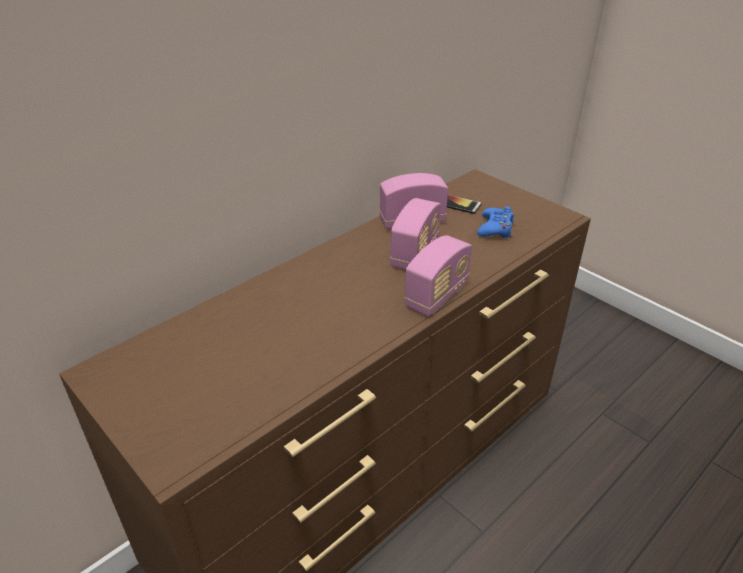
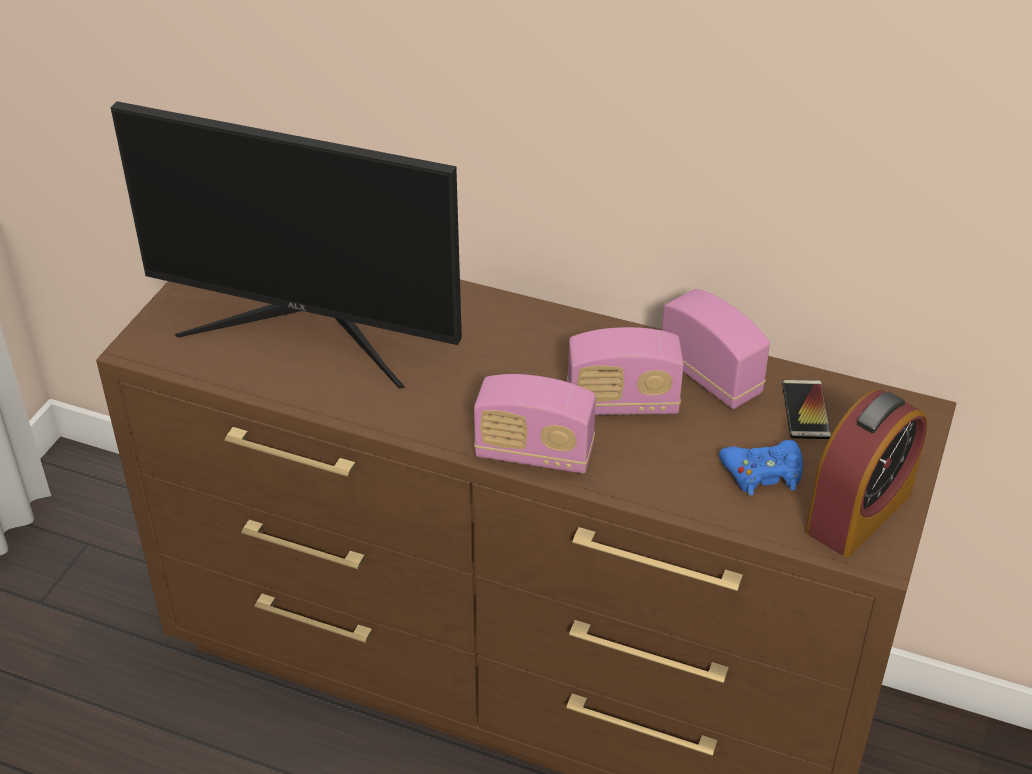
camera: 65 degrees right, 5 degrees up
none -> monitor [110,101,462,388]
none -> alarm clock [805,389,927,557]

